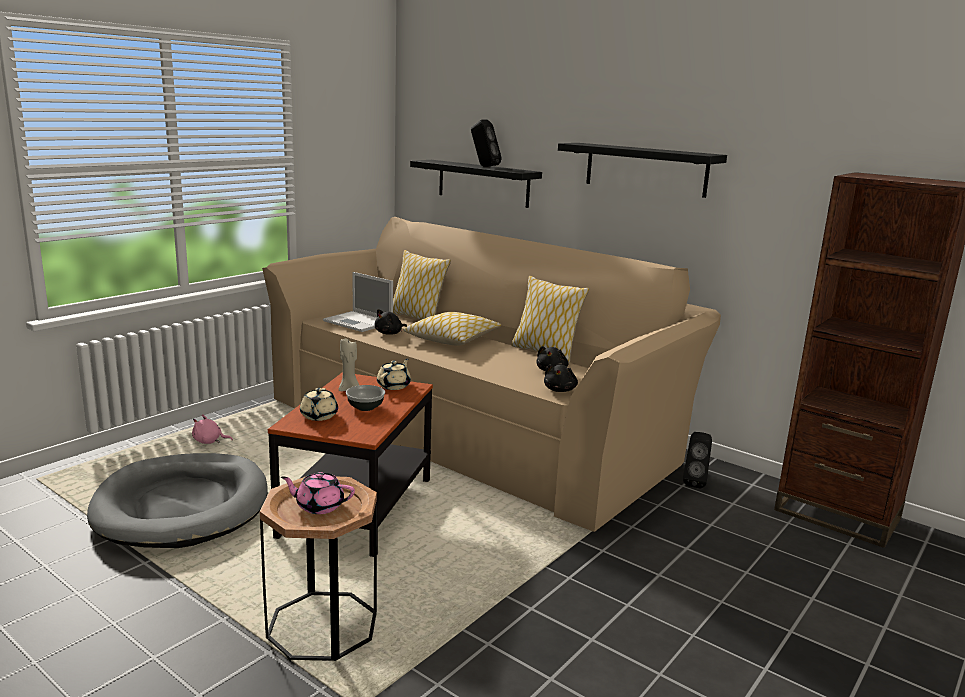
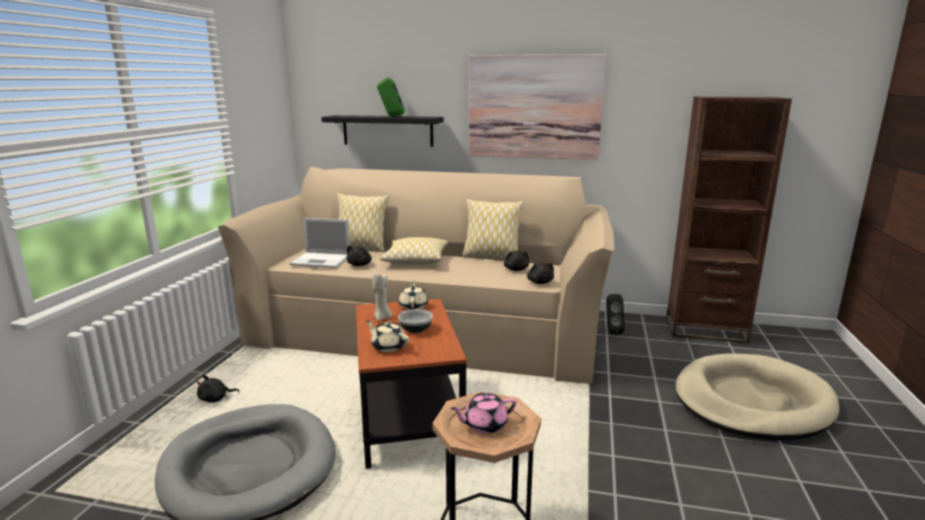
camera: 25 degrees left, 0 degrees up
pink plush toy [192,414,233,444] -> black plush toy [197,375,239,403]
beige teapot [300,388,338,421] -> beige teapot turned 150 degrees clockwise [366,321,409,353]
black speaker [471,119,502,167] -> green speaker [377,77,405,117]
black shelf [558,143,727,198] -> picture [469,54,606,160]
none -> beige dog bed [676,353,840,440]

